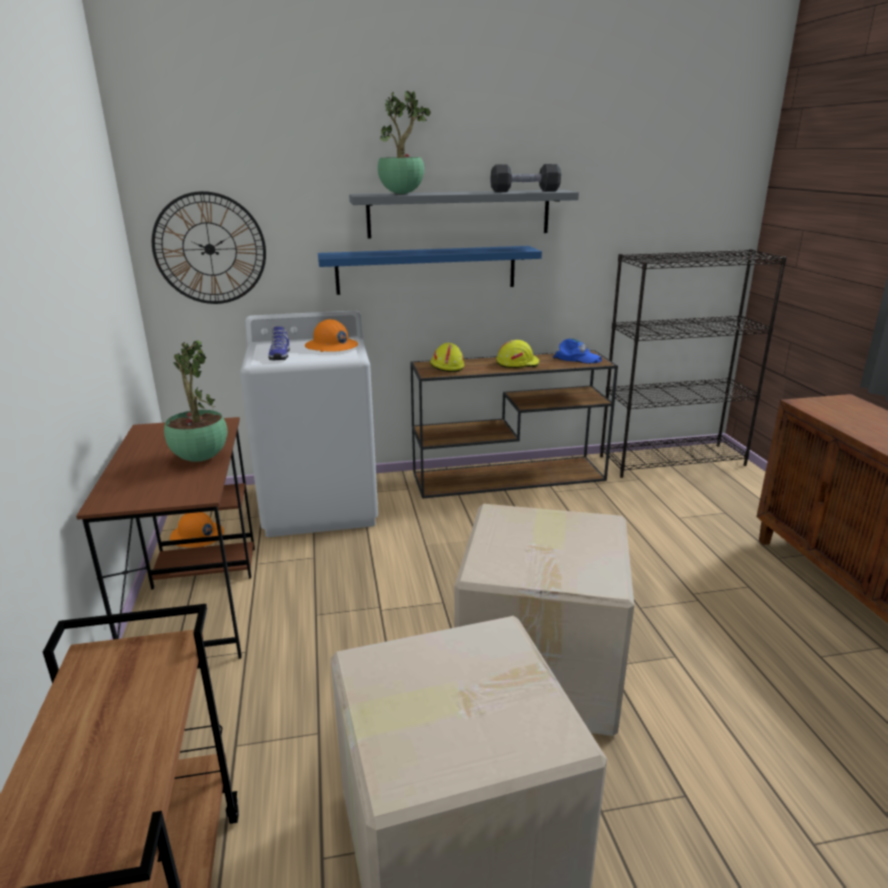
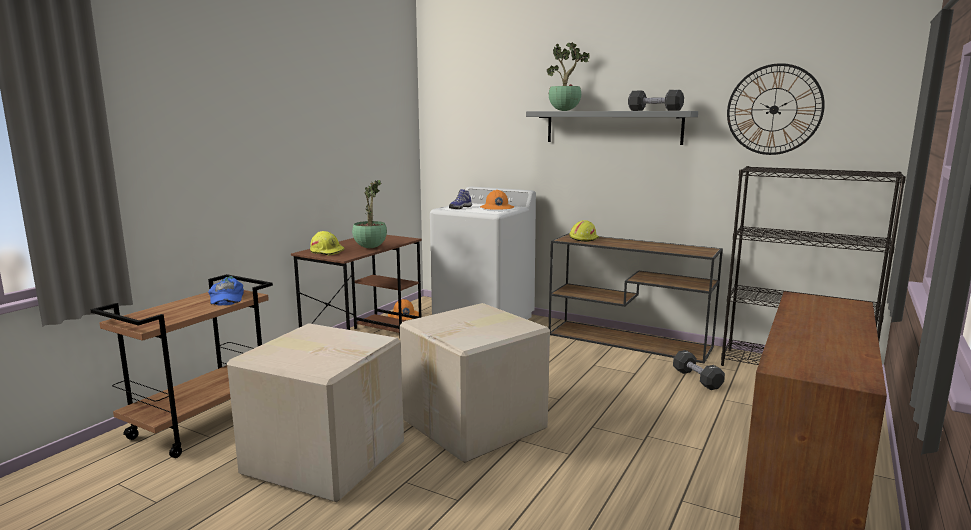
camera: 40 degrees right, 10 degrees down
wall clock [152,191,266,304] -> wall clock moved to [727,63,825,155]
blue shelf [318,246,542,295] -> none
yellow hard hat [496,340,540,368] -> yellow hard hat moved to [310,231,345,256]
blue cap [553,339,602,364] -> blue cap moved to [208,276,244,305]
none -> black dumbbell [673,350,725,390]

